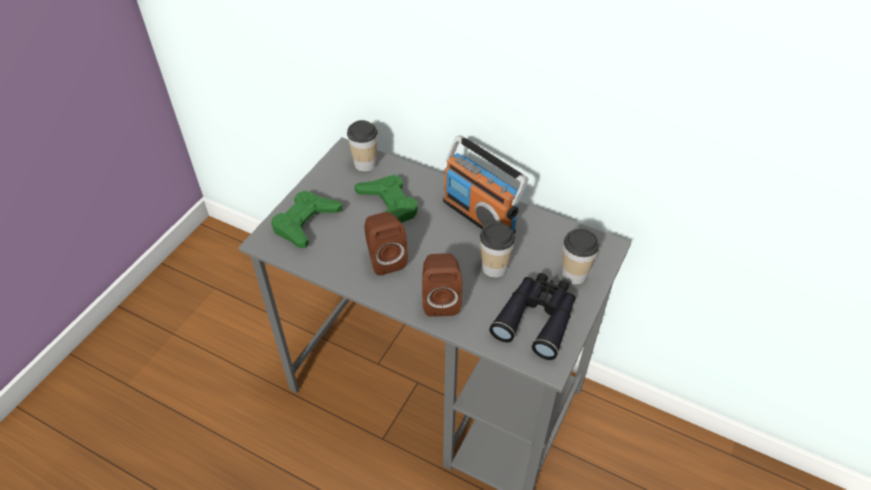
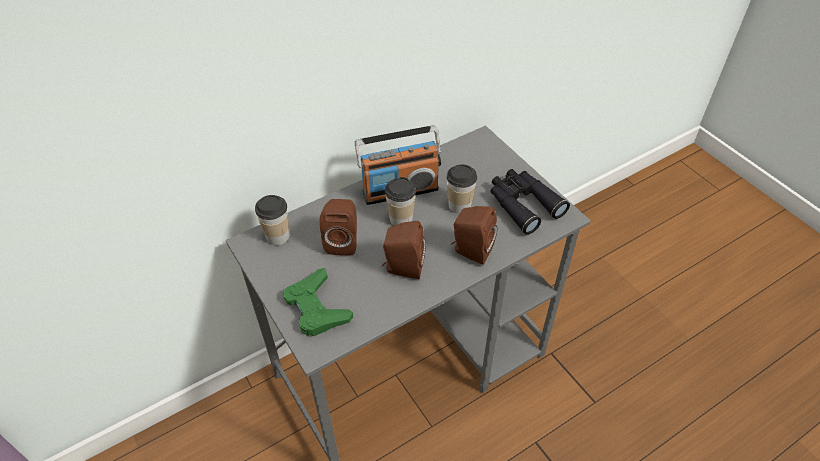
camera: 60 degrees left, 0 degrees up
green game controller [354,175,418,223] -> brown speaker [320,199,357,255]
cup [562,229,599,284] -> cup moved to [385,177,416,226]

